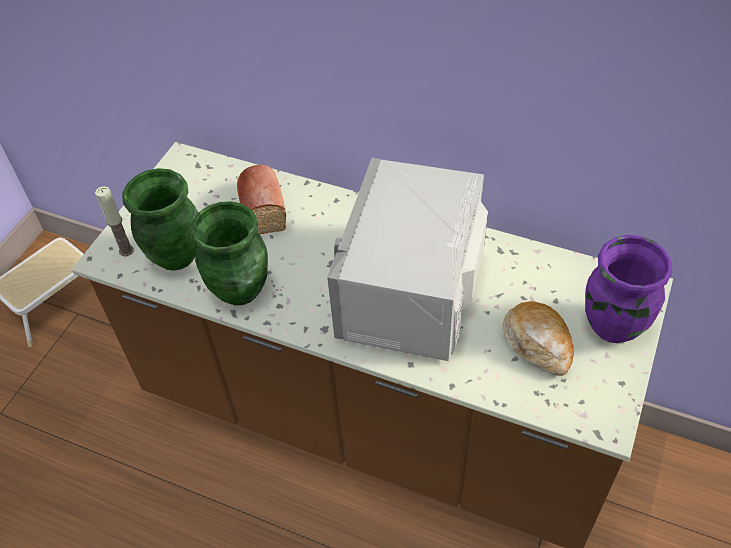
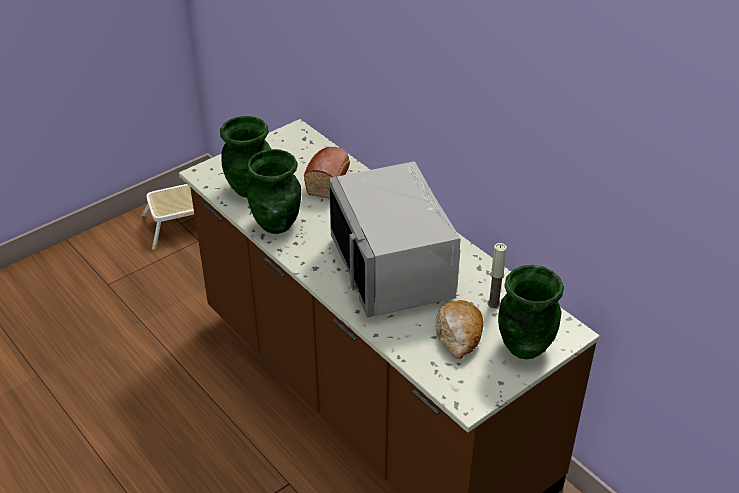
camera: 25 degrees right, 10 degrees down
candle [95,186,134,257] -> candle moved to [488,243,507,308]
grey microwave [327,158,488,361] -> grey microwave turned 60 degrees counterclockwise [329,161,461,318]
purple vase [585,235,672,343] -> green vase [498,265,564,359]

